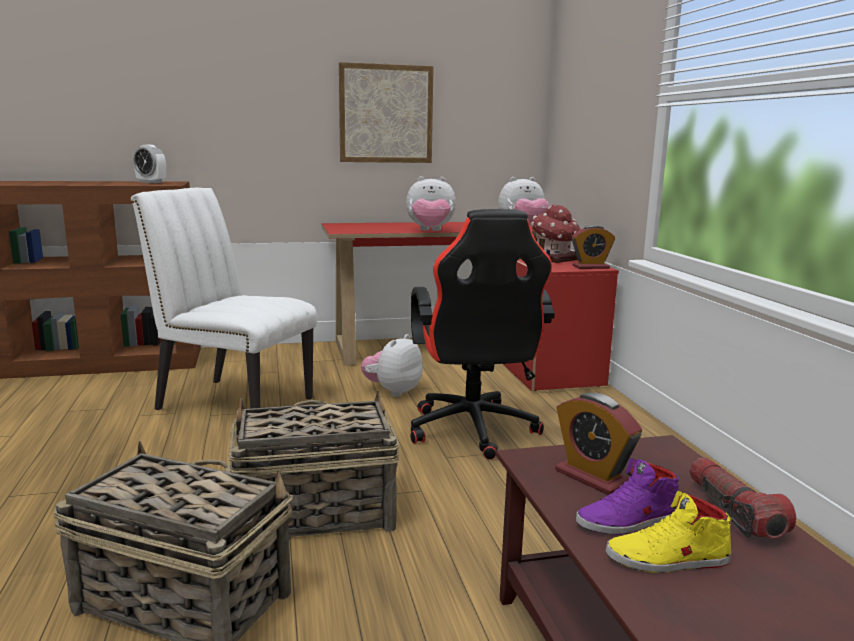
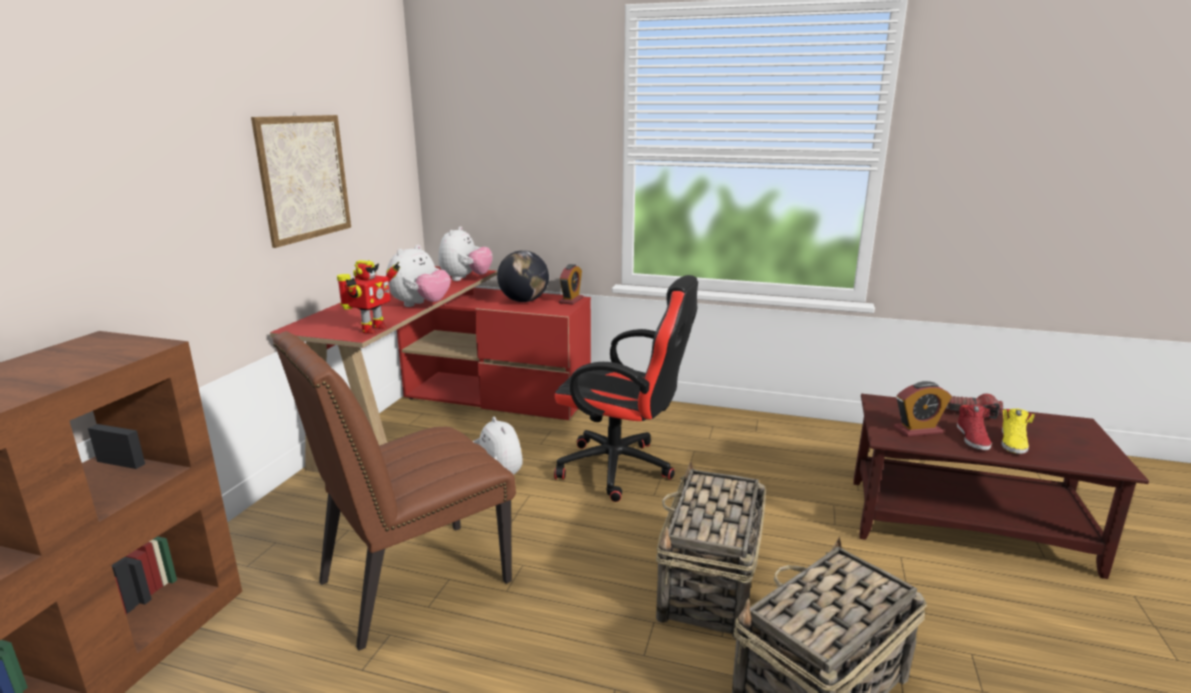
camera: 60 degrees left, 5 degrees up
white chair [131,188,317,410] -> brown chair [273,331,516,651]
alarm clock [133,145,166,183] -> none
toy house [531,204,580,263] -> globe [497,250,549,302]
purple shoe [576,458,679,535] -> red shoe [957,405,992,450]
none -> toy robot [337,260,400,334]

